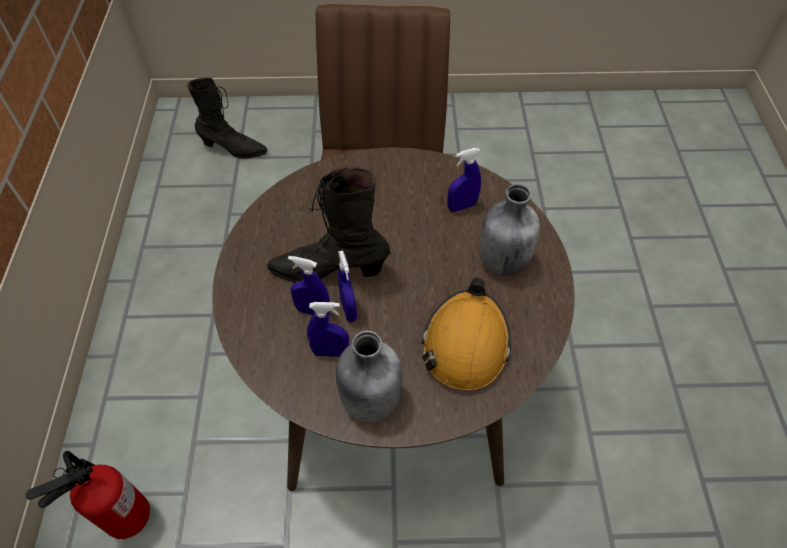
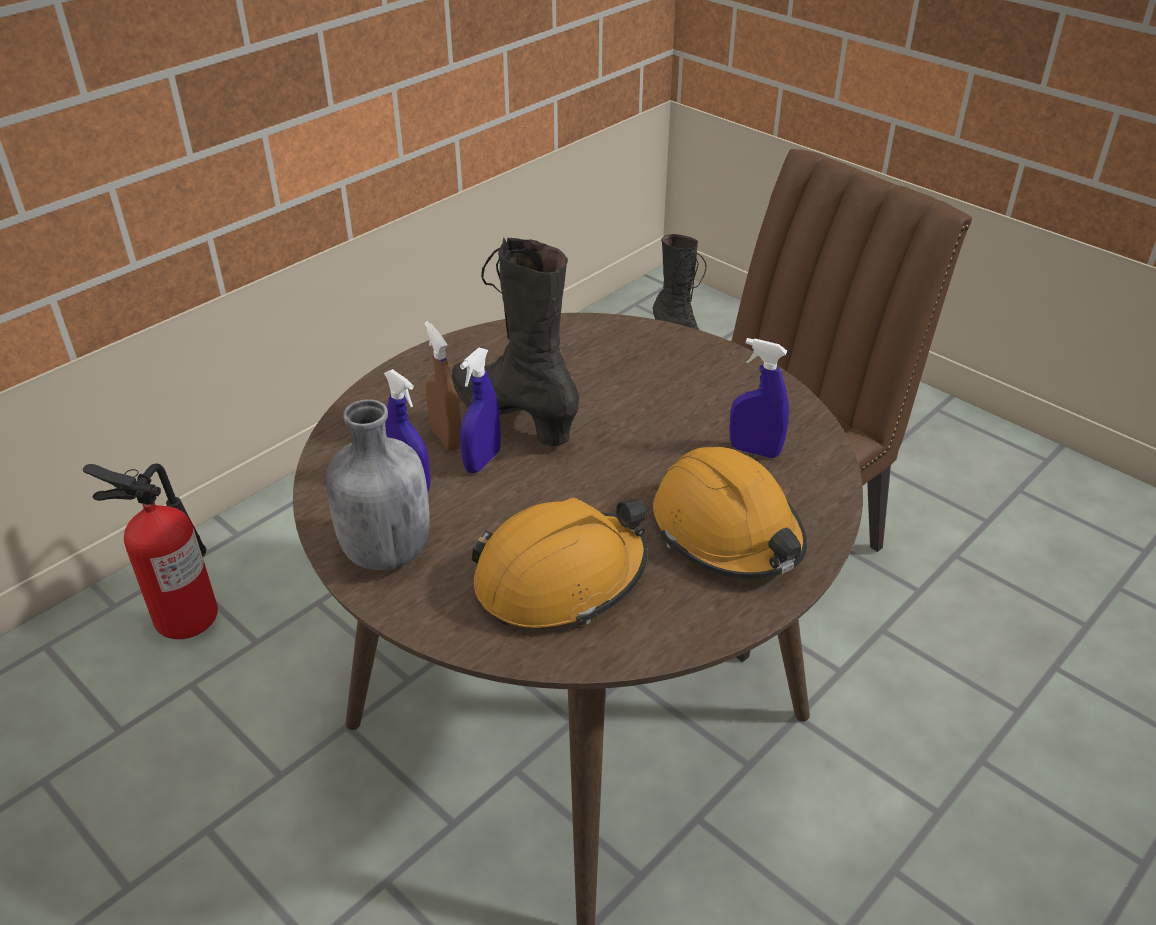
camera: 45 degrees right, 15 degrees down
blue spray bottle [288,256,330,315] -> brown spray bottle [424,321,461,451]
grey bottle [479,184,540,276] -> orange hard hat [653,447,807,579]

